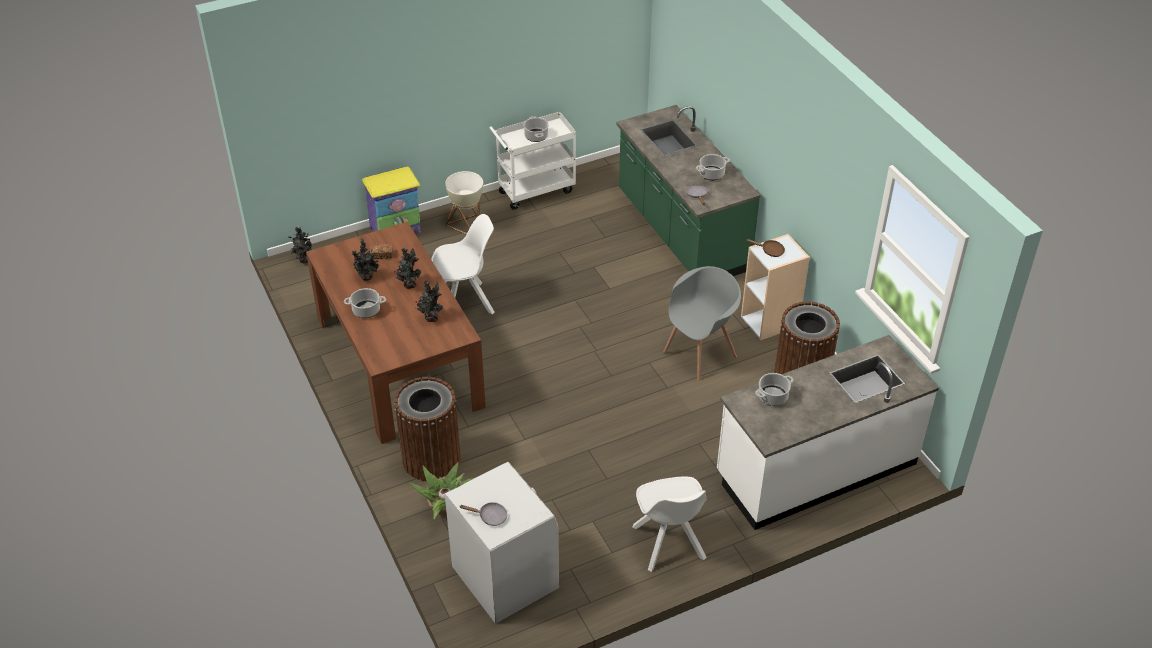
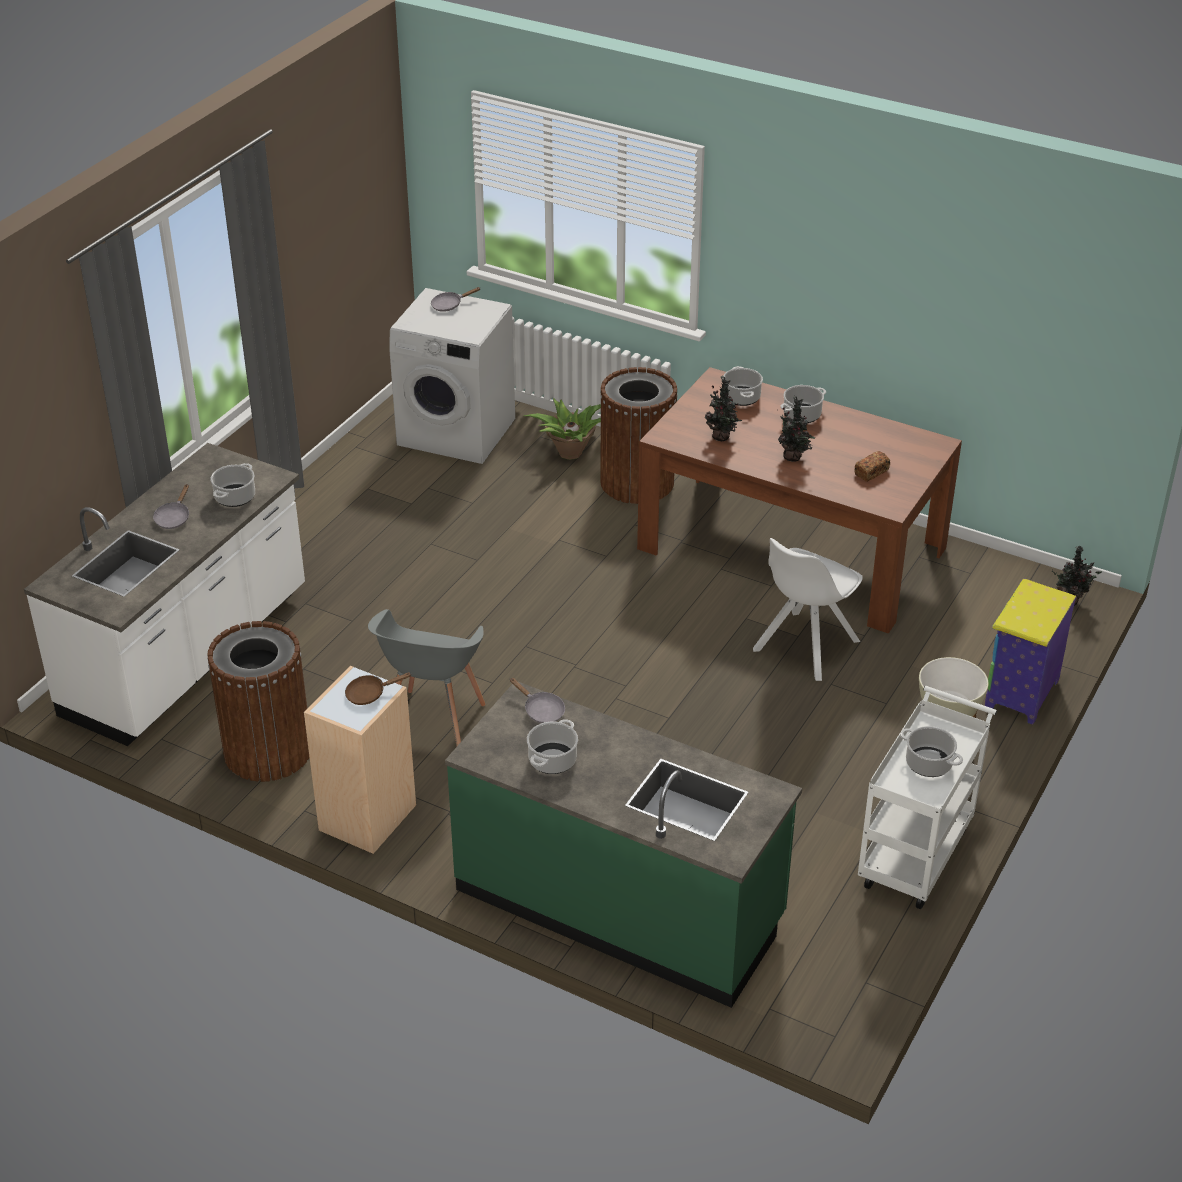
camera: 145 degrees right, 5 degrees down
potted plant [352,238,380,281] -> none
white chair [632,476,707,572] -> none
none -> grey frying pan [153,484,189,529]
none -> cooking pot [723,366,763,406]

